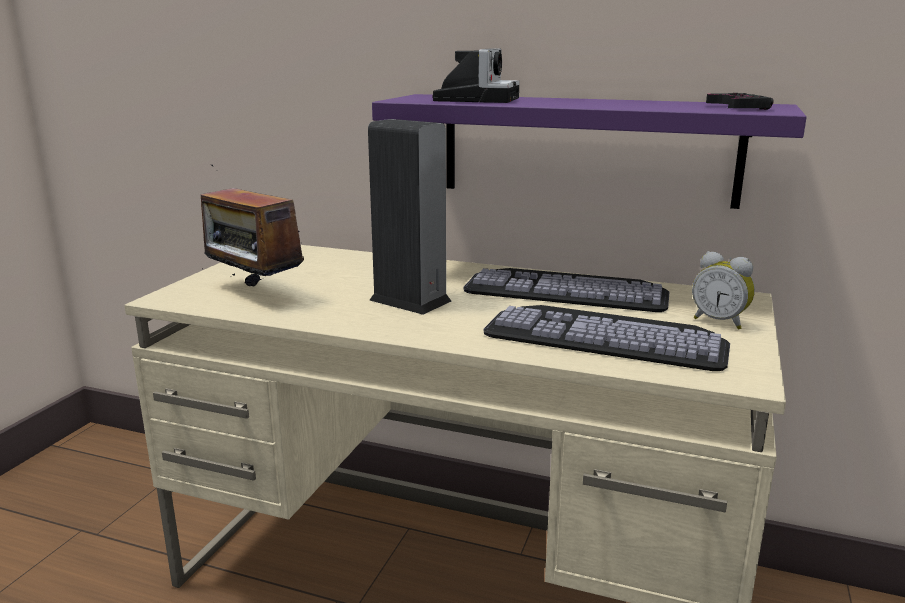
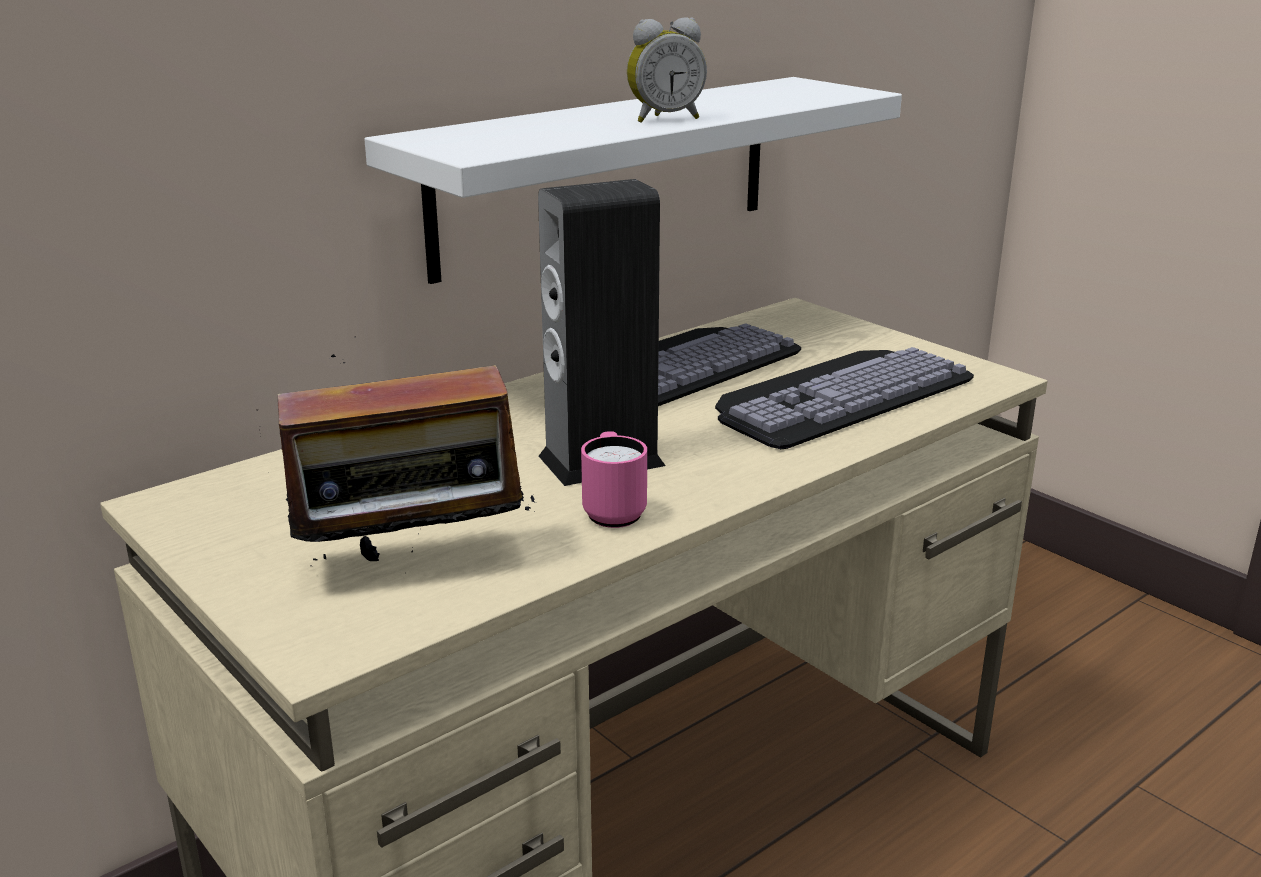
camera: 60 degrees left, 5 degrees up
purple shelf [372,94,807,209] -> white shelf [364,77,902,284]
camera [432,48,520,103] -> none
alarm clock [692,251,755,330] -> alarm clock moved to [627,18,707,123]
black game controller [706,93,774,110] -> none
none -> pink mug [581,431,647,528]

